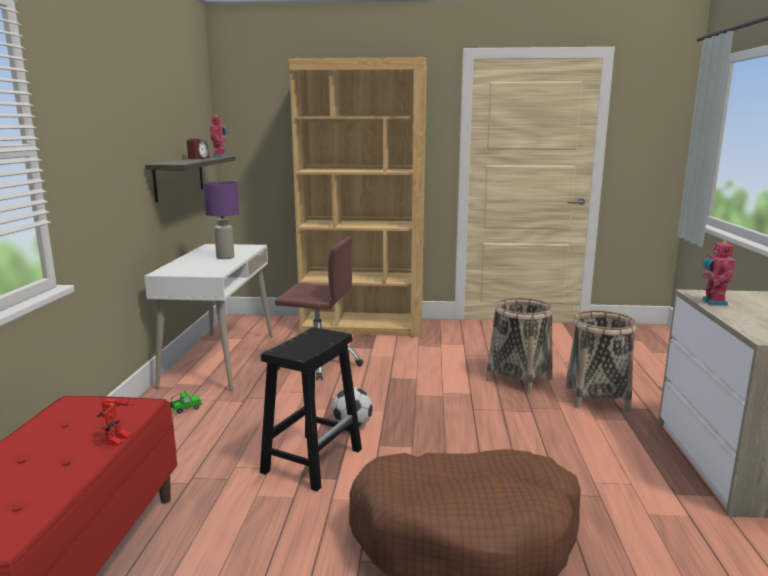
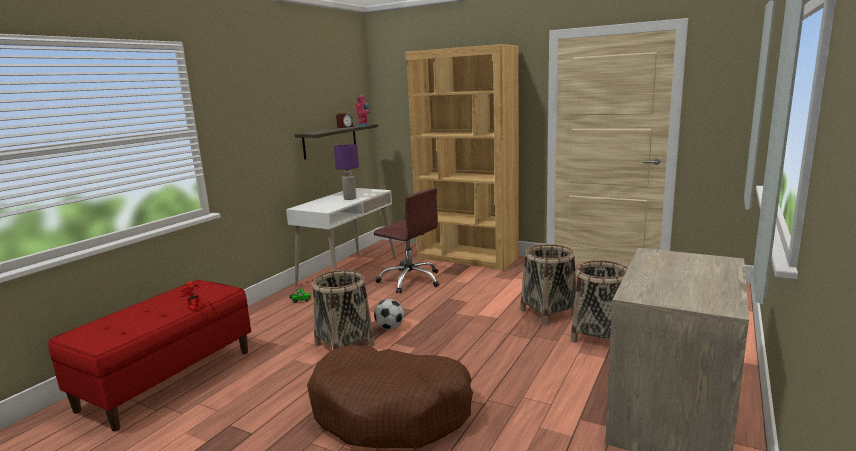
camera: 25 degrees right, 0 degrees up
black stool [260,327,362,491] -> basket [312,270,375,350]
toy robot [702,240,735,306] -> none

